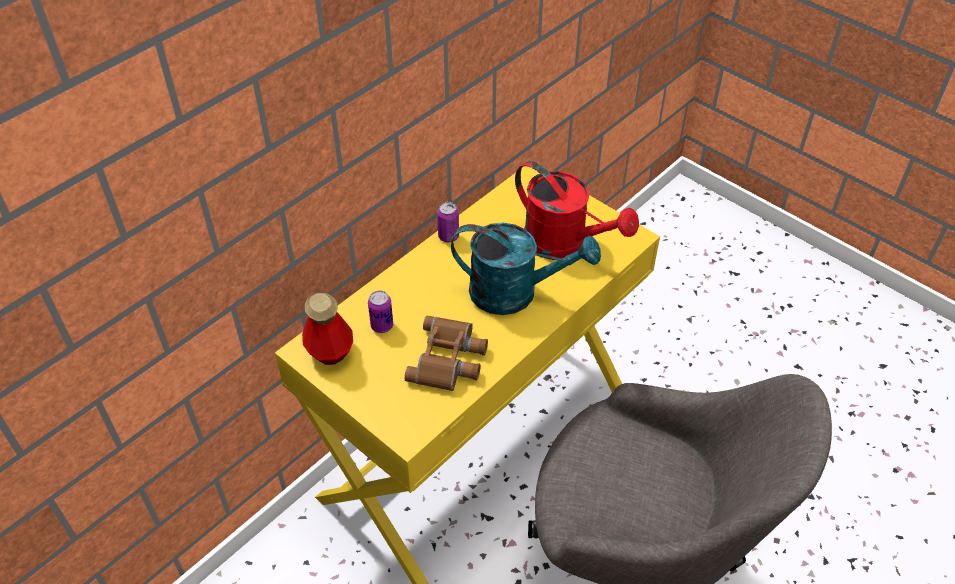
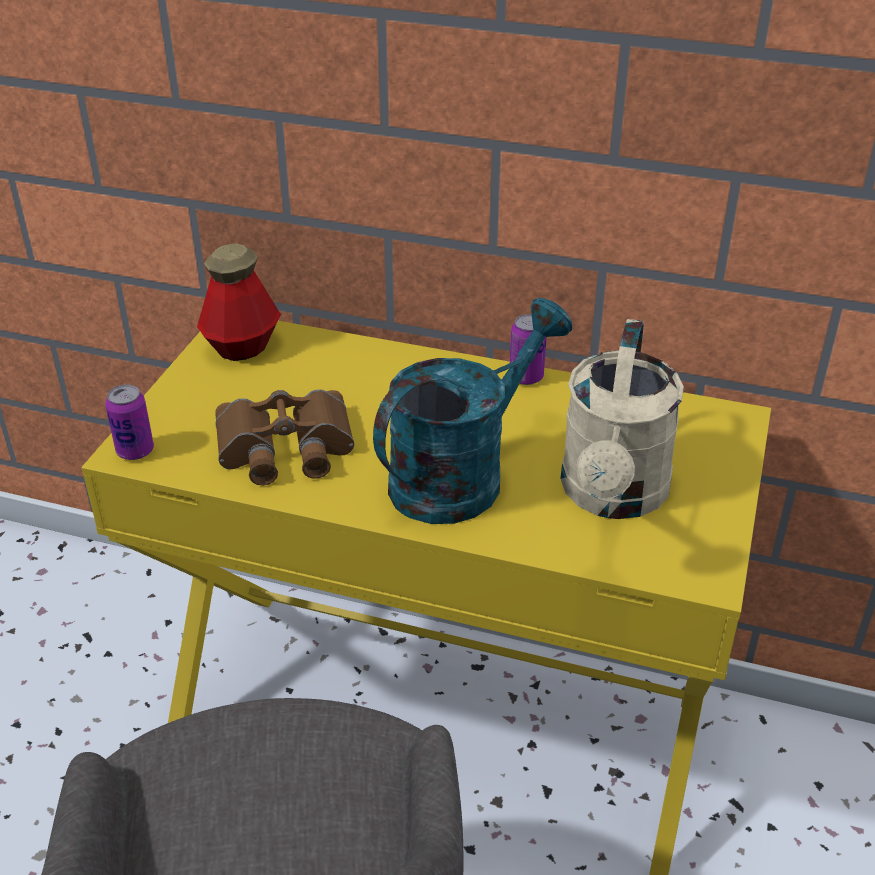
camera: 65 degrees right, 10 degrees down
can [368,291,393,333] -> can moved to [105,384,154,460]
turquoise watering can [451,223,601,315] -> turquoise watering can turned 120 degrees counterclockwise [373,298,572,524]
red watering can [515,161,639,260] -> beige watering can [561,319,684,519]

